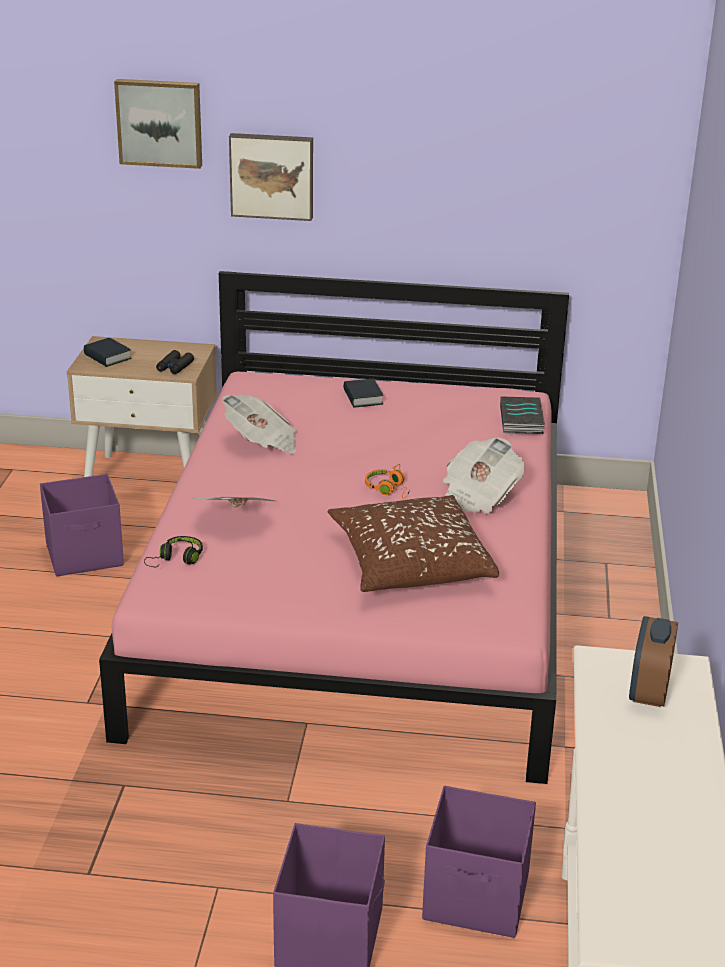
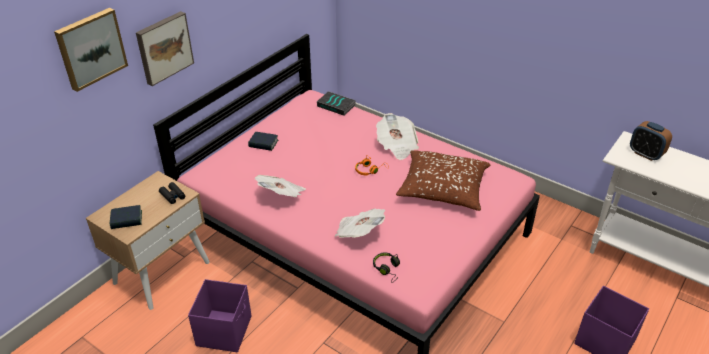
camera: 60 degrees left, 10 degrees up
purple storage box [422,785,536,938] -> none

